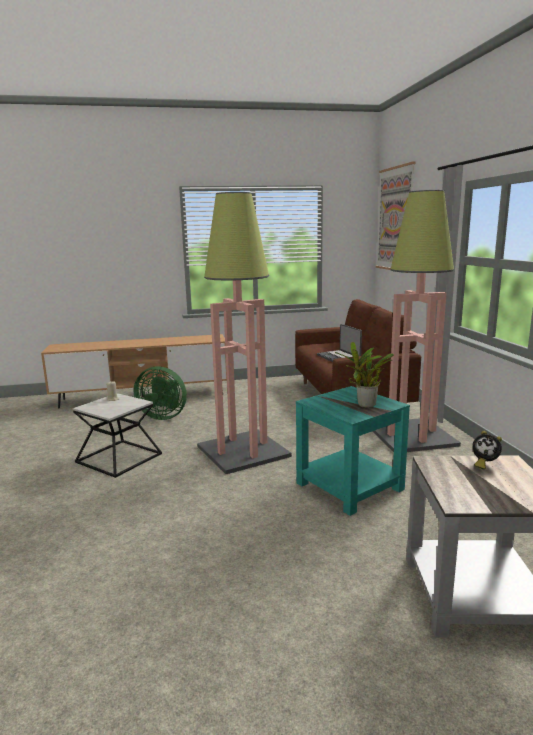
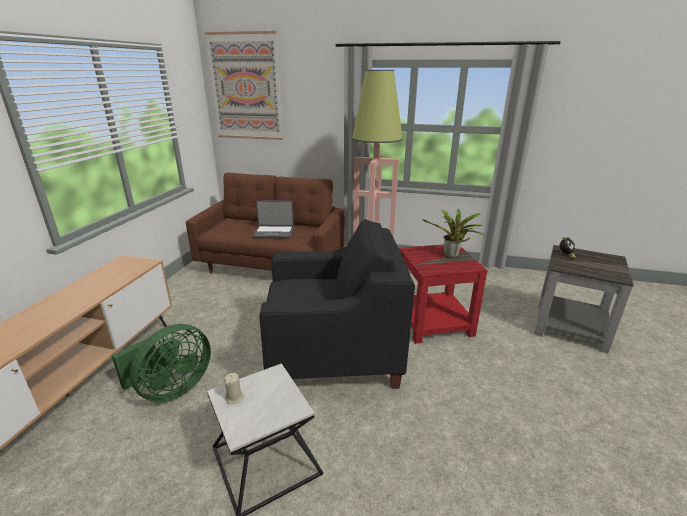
camera: 65 degrees left, 10 degrees up
floor lamp [197,192,292,474] -> black armchair [259,219,415,389]
turquoise side table [296,386,410,516] -> red side table [399,244,488,344]

